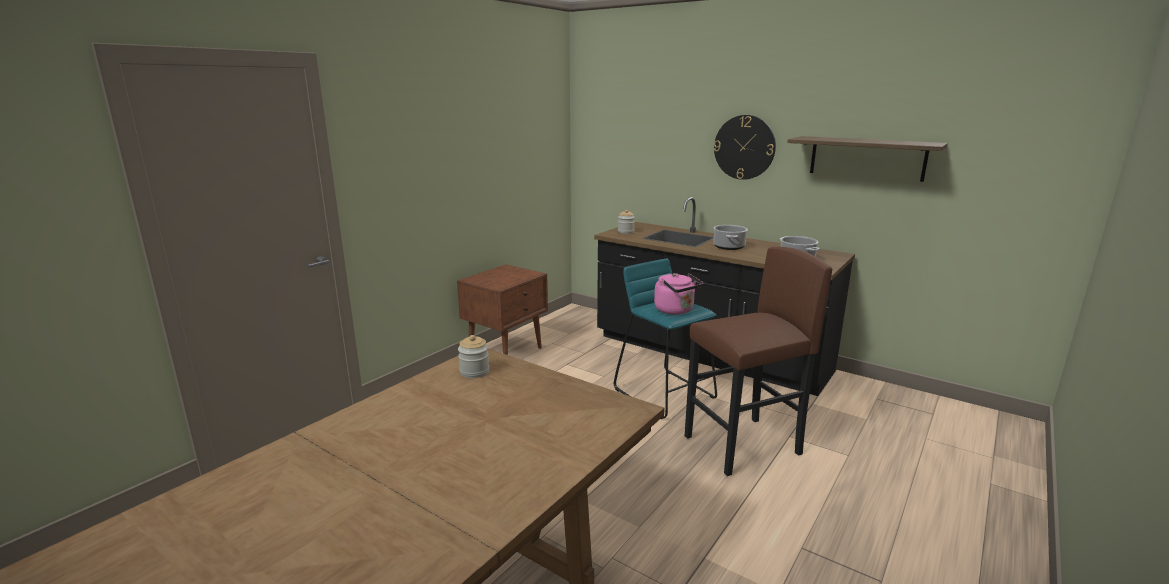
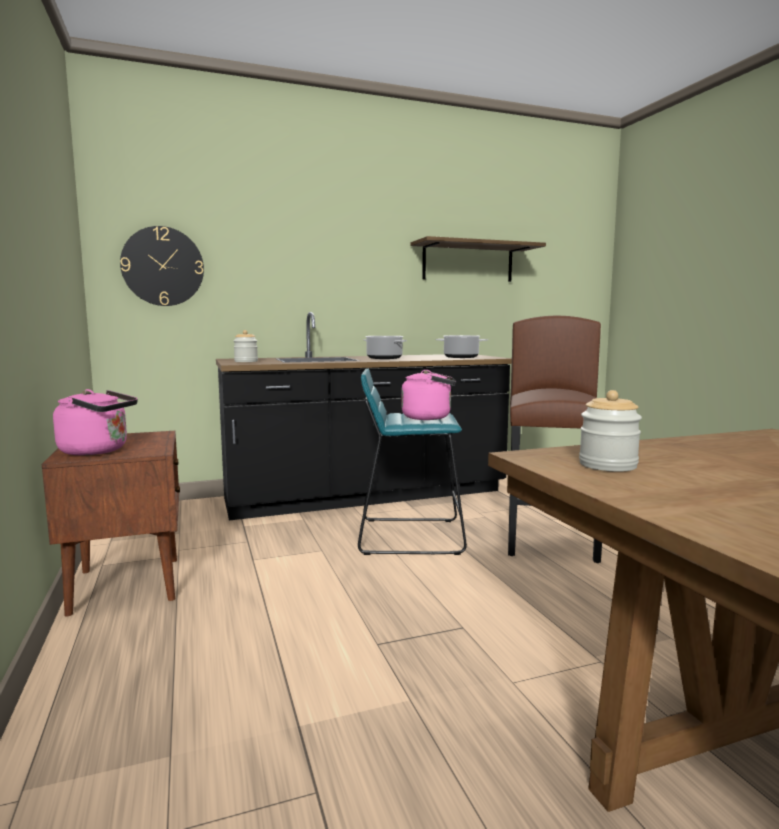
camera: 55 degrees left, 10 degrees down
wall clock [714,115,776,180] -> wall clock moved to [120,226,204,306]
none -> pink kettle [53,389,138,455]

